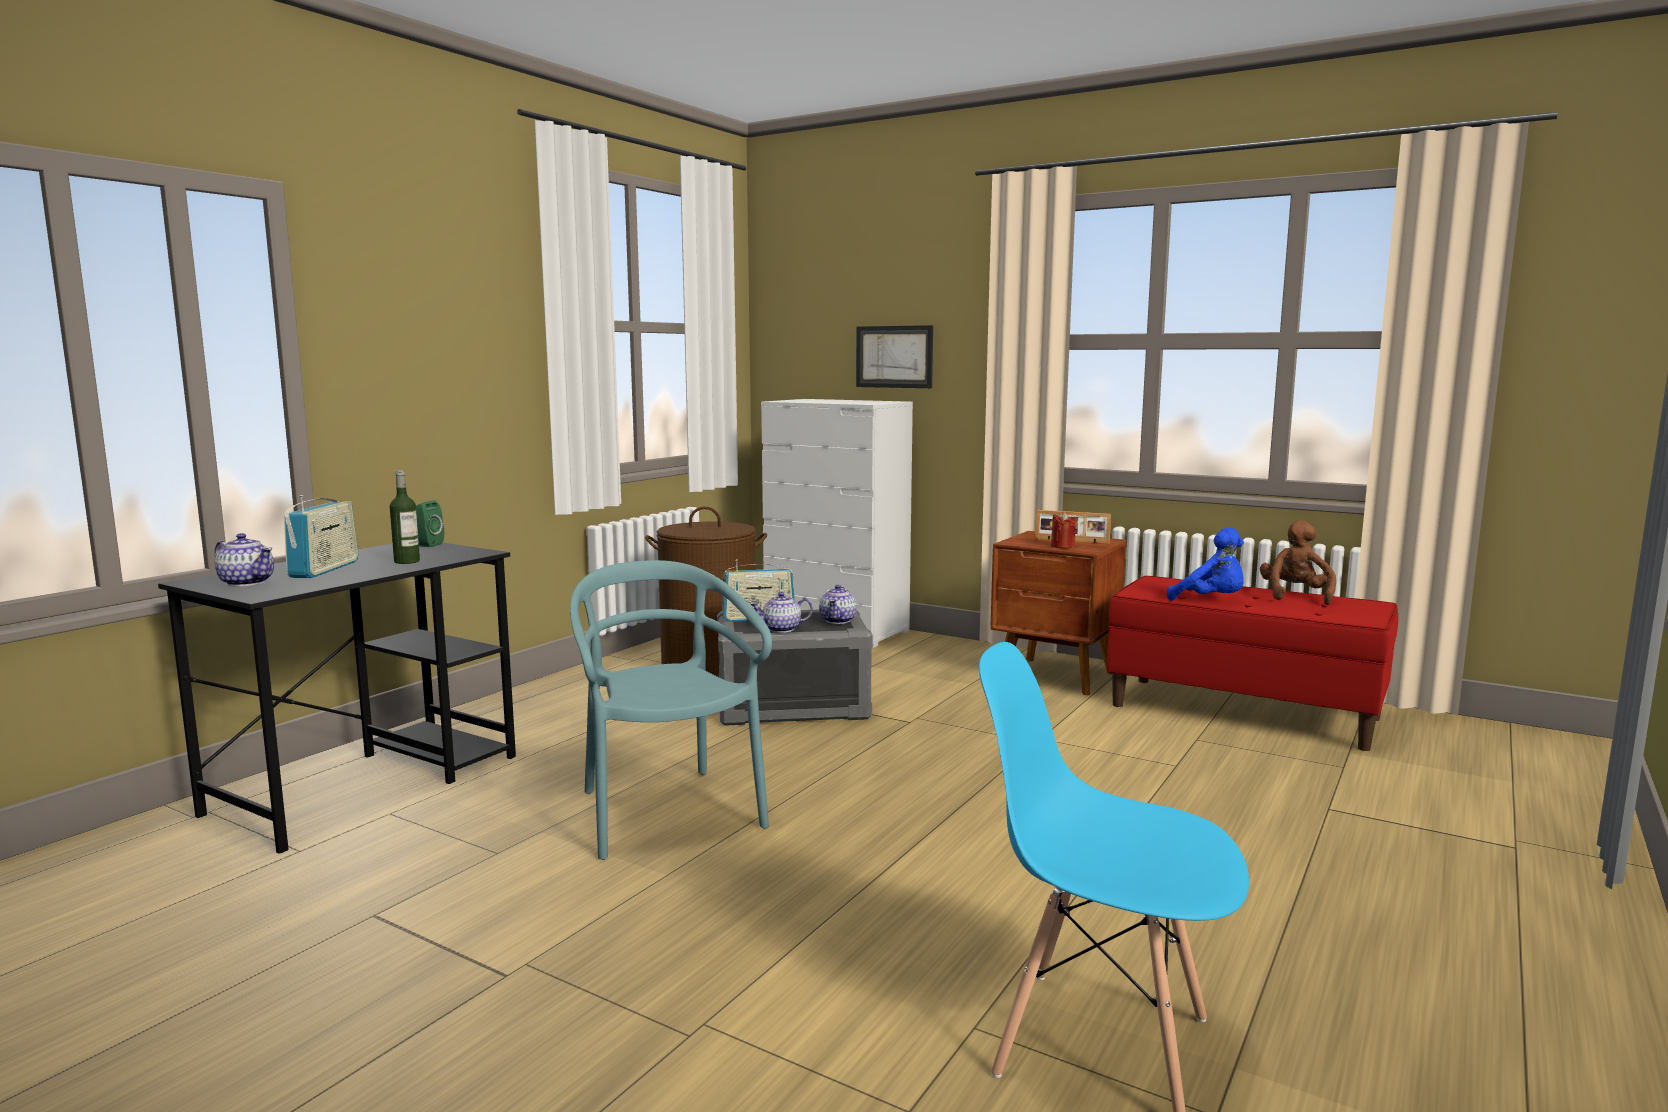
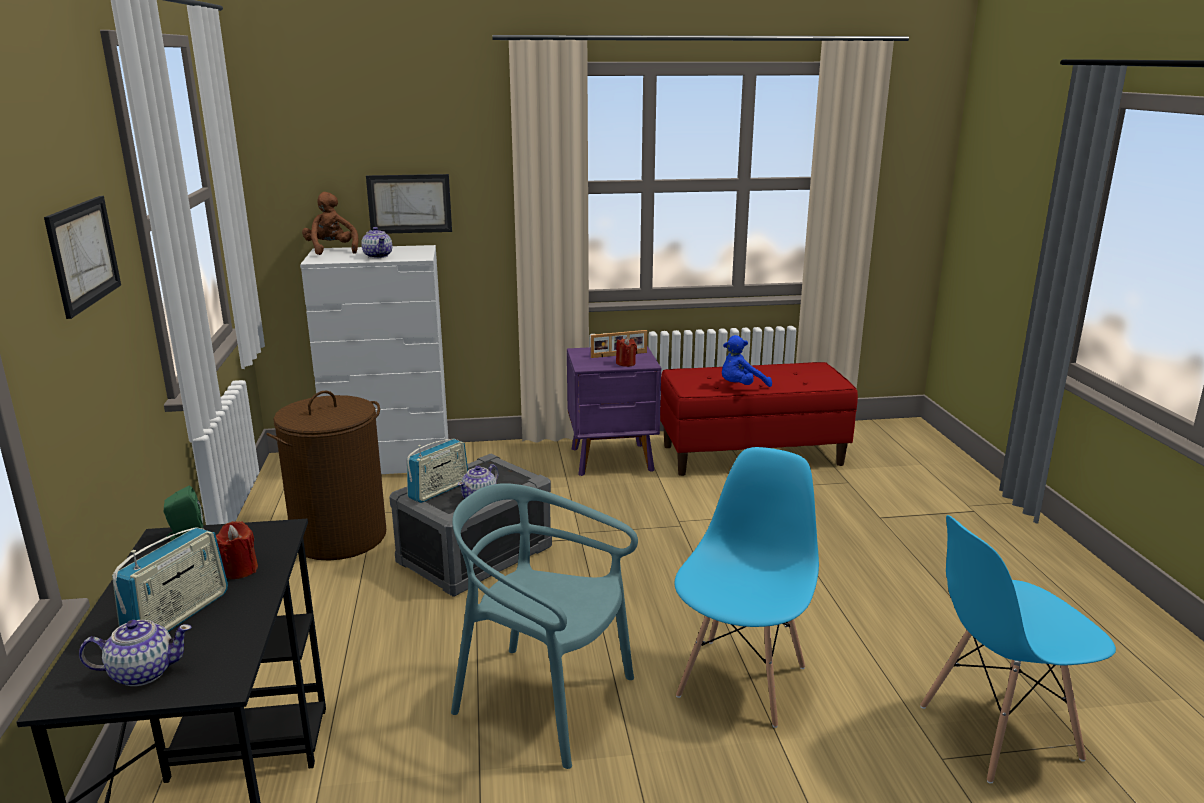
camera: 40 degrees left, 10 degrees up
radio [284,495,359,578] -> radio turned 60 degrees clockwise [112,527,228,632]
bottle [390,470,420,564] -> red candle [216,521,258,579]
teapot [819,585,857,624] -> teapot moved to [361,227,392,258]
brown nightstand [991,531,1126,695] -> purple nightstand [567,346,661,476]
blue plush toy [1167,527,1244,601] -> blue plush toy turned 150 degrees clockwise [722,335,772,387]
brown plush toy [1260,520,1336,605] -> brown plush toy moved to [302,192,358,255]
none -> picture [44,196,121,319]
none -> blue chair [674,447,819,728]

